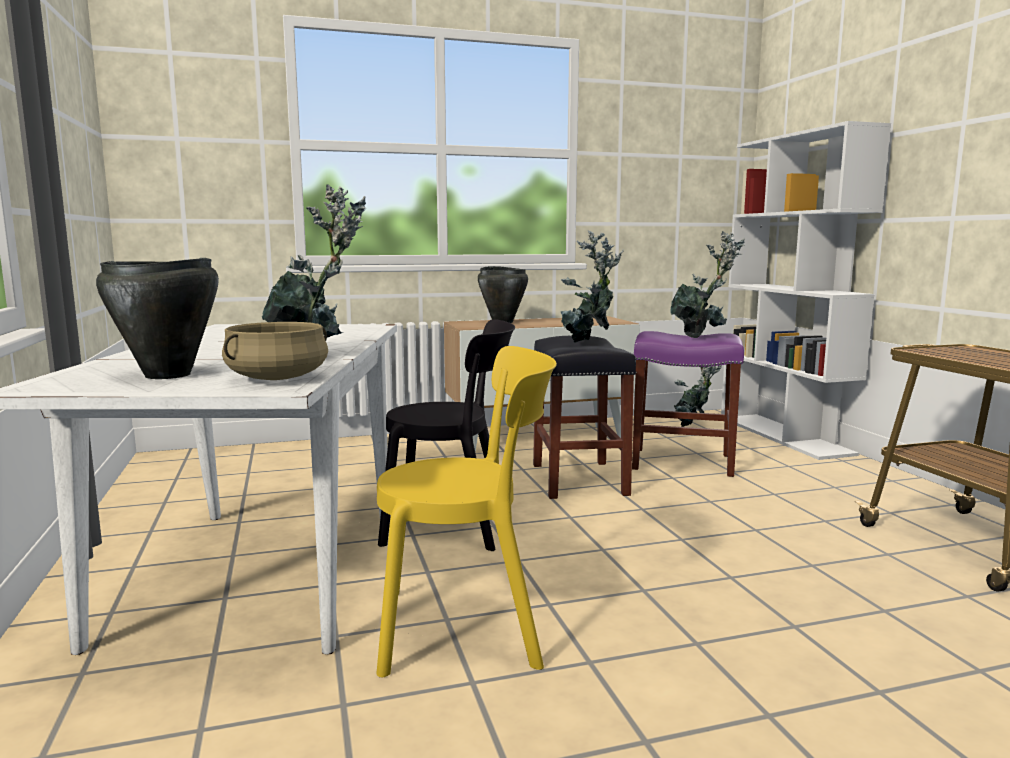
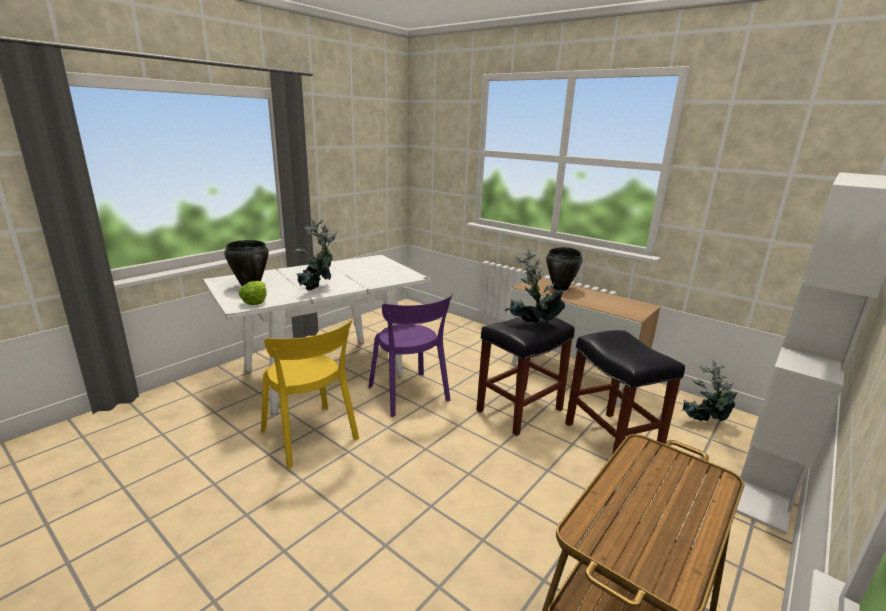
camera: 55 degrees right, 10 degrees up
beige cooking pot [222,322,328,380] -> lettuce [239,281,267,305]
black chair [378,319,515,551] -> purple chair [369,293,454,417]
purple stool [632,331,744,477] -> black stool [565,330,685,455]
potted plant [670,231,745,338] -> none

